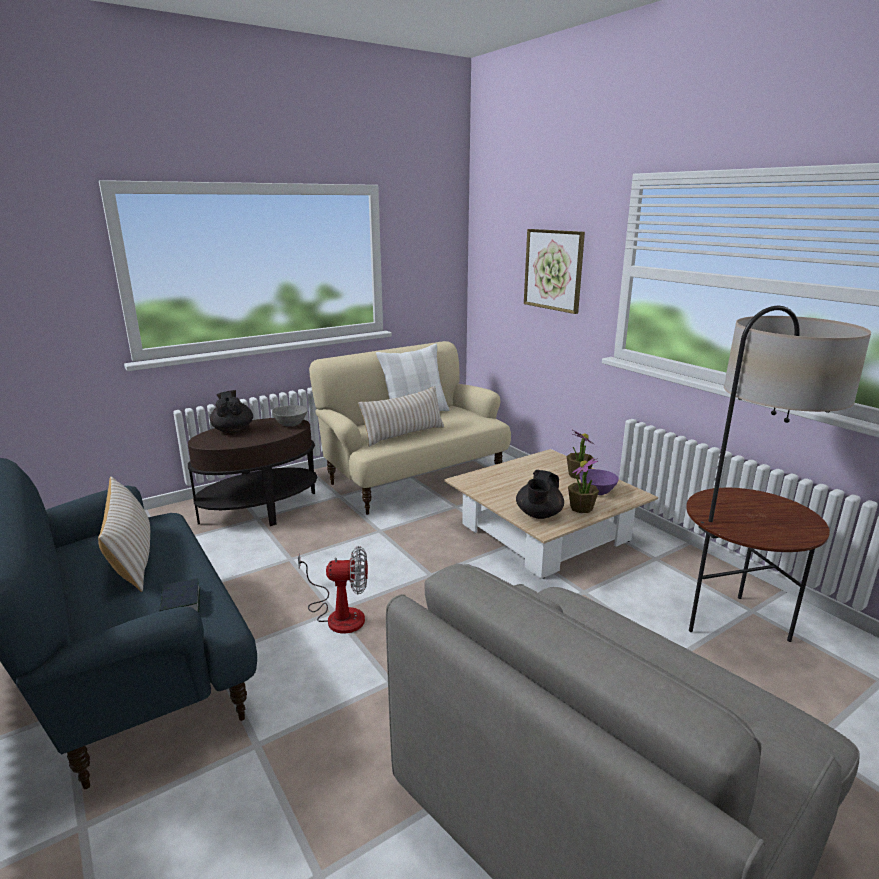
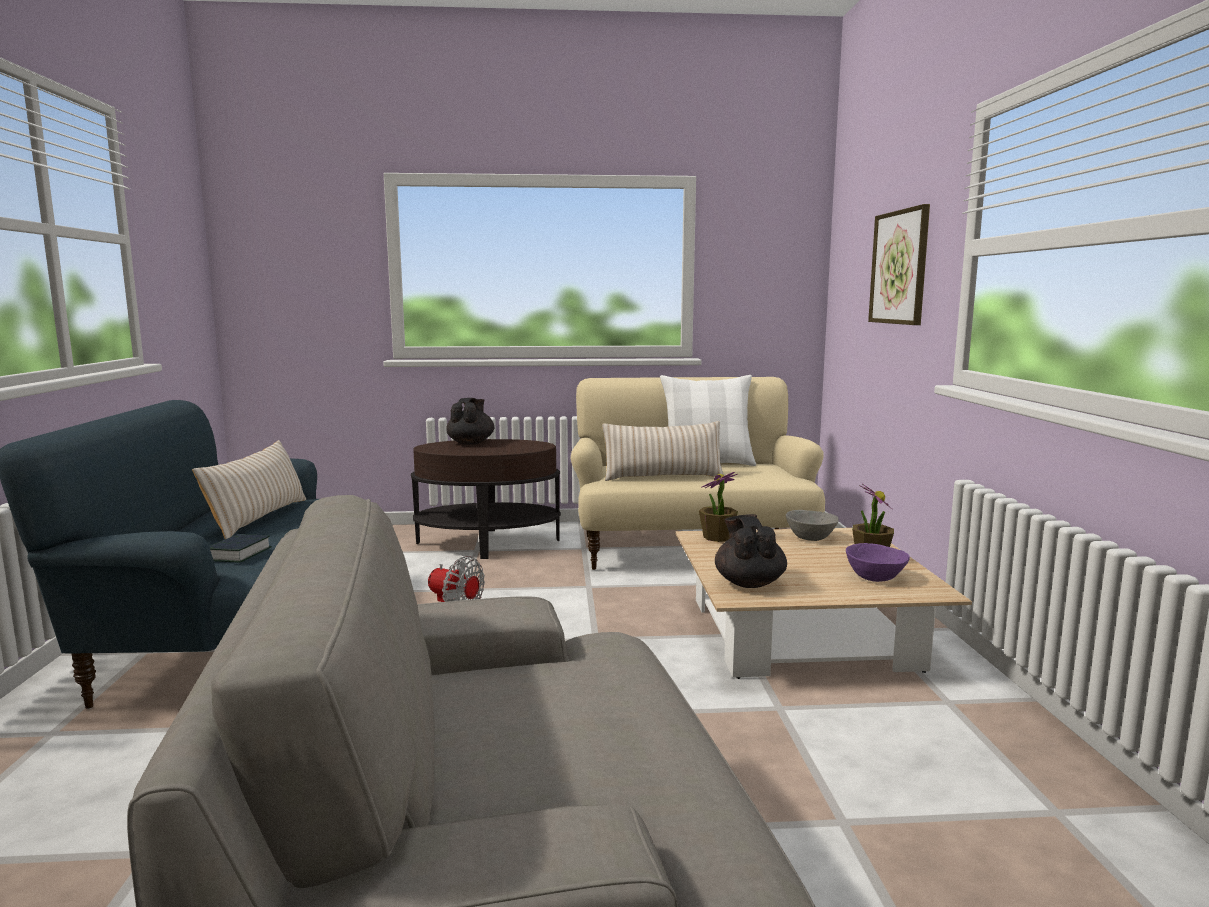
camera: 30 degrees right, 10 degrees down
grey bowl [272,405,307,427] -> grey bowl moved to [786,510,839,541]
black teapot [516,470,564,519] -> black teapot turned 120 degrees clockwise [715,514,787,588]
potted plant [568,458,599,513] -> potted plant moved to [699,472,738,542]
floor lamp [686,306,871,642] -> none

